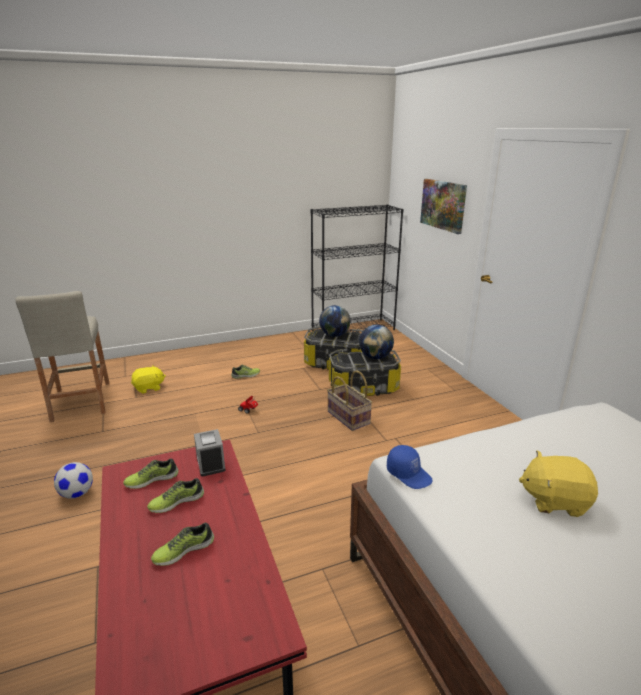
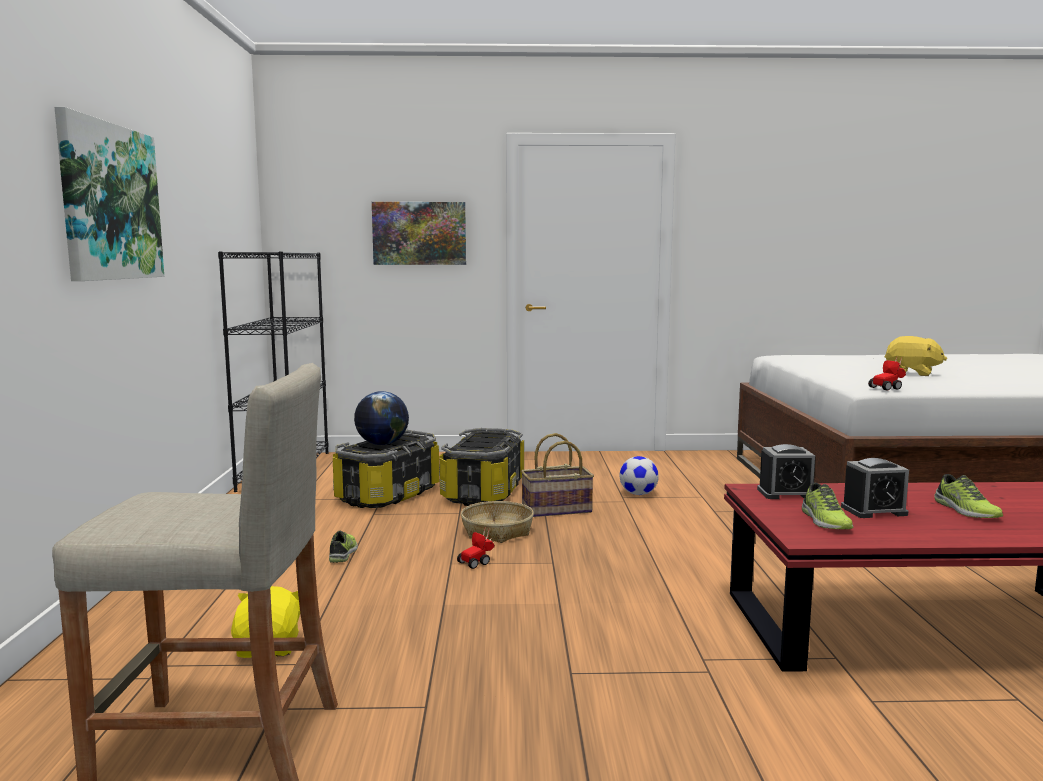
camera: 70 degrees left, 15 degrees down
football [54,462,93,499] -> football moved to [620,456,659,495]
shoe [147,478,204,513] -> alarm clock [841,458,909,518]
globe [359,325,394,359] -> none
blue cap [387,445,432,489] -> toy car [868,358,906,391]
yellow plush toy [519,450,598,517] -> yellow plush toy turned 90 degrees counterclockwise [884,336,947,376]
none -> picture [55,107,164,281]
none -> basket [461,501,534,543]

